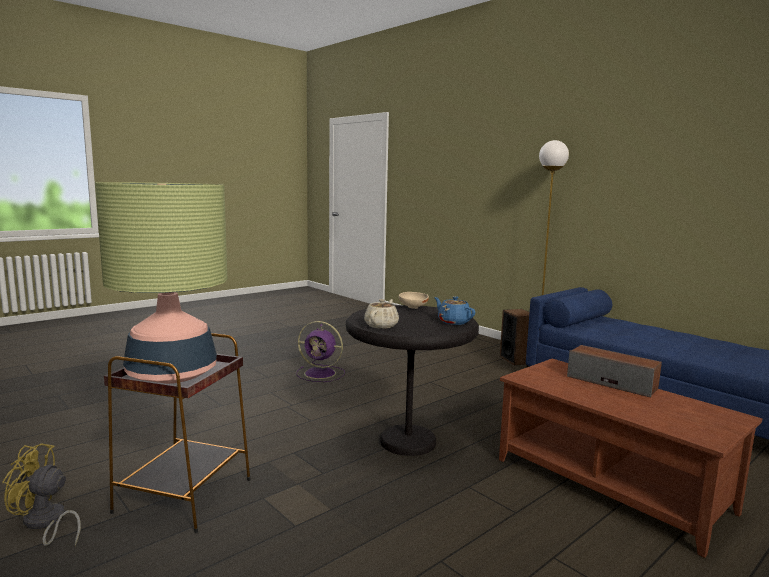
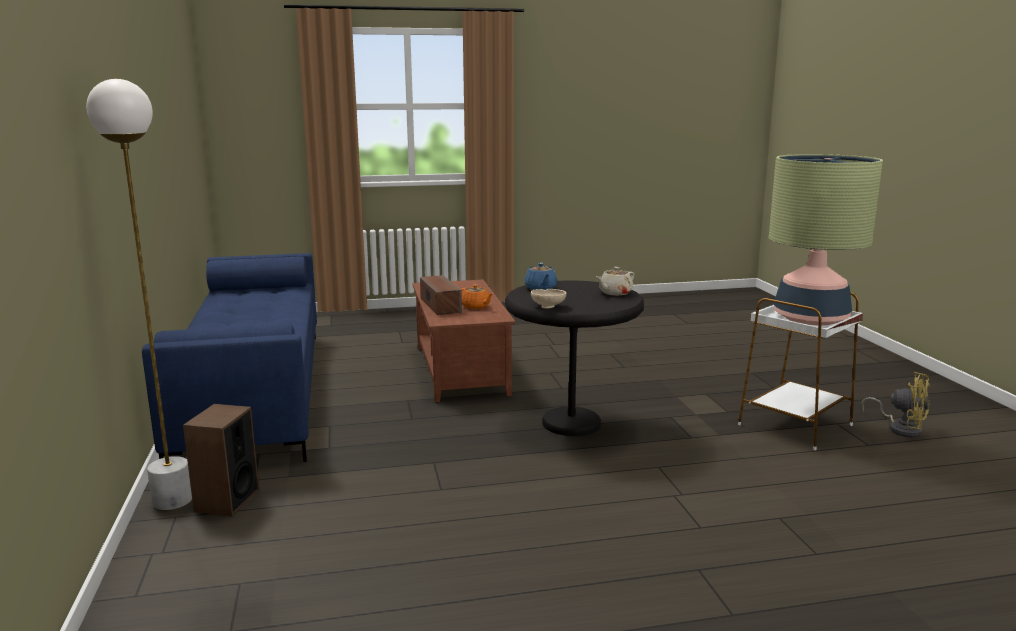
camera: 150 degrees left, 5 degrees up
brown side table [104,333,250,533] -> white side table [738,292,863,450]
purple fan [296,321,345,382] -> none
none -> orange teapot [461,284,494,309]

